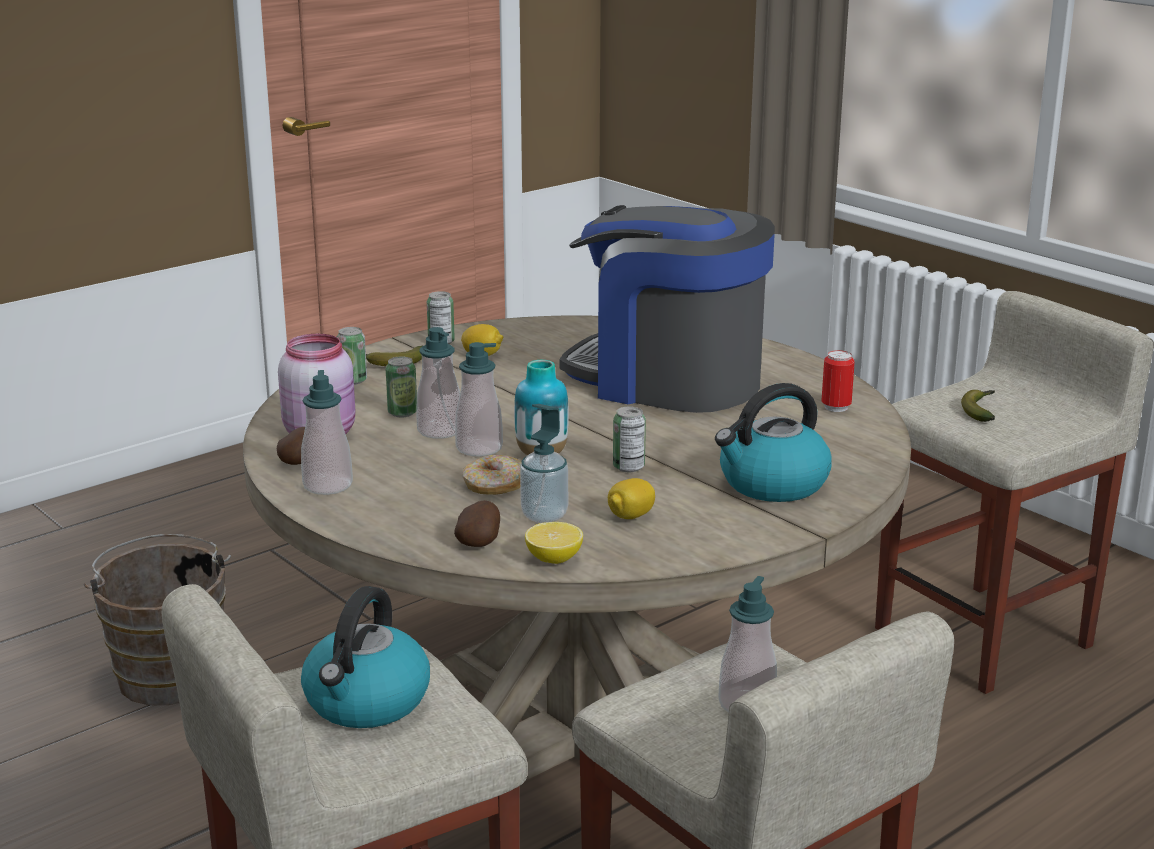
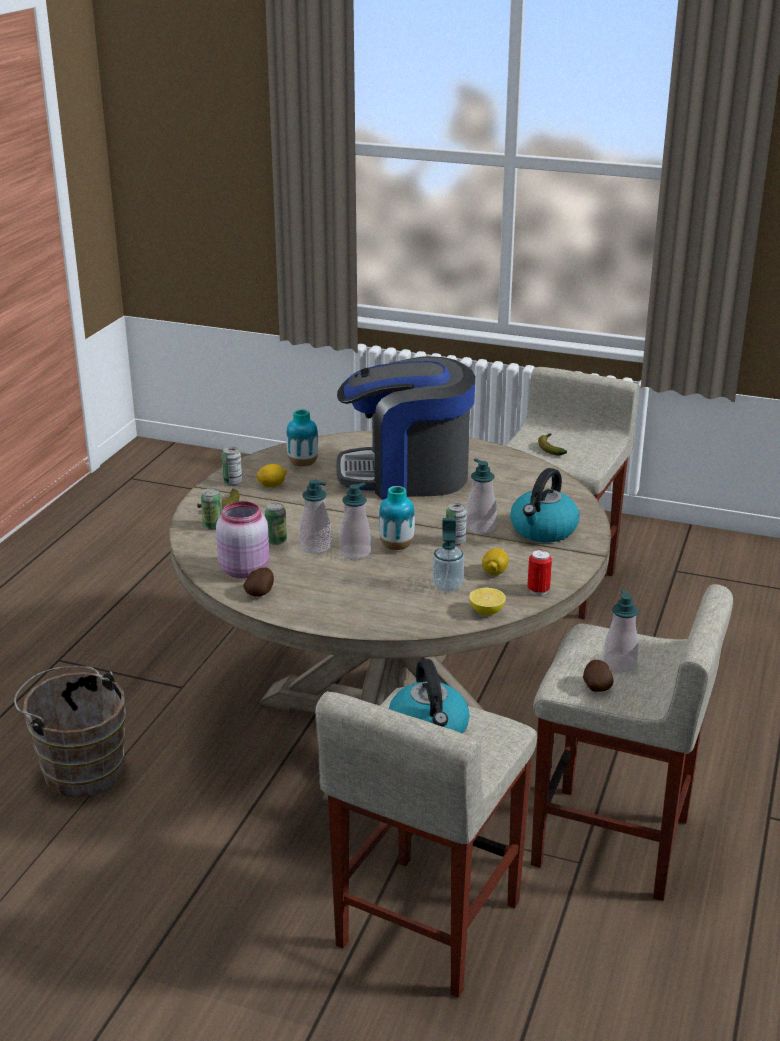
camera: 30 degrees left, 5 degrees up
soap dispenser [301,370,353,495] -> soap dispenser moved to [466,458,497,534]
potato [454,500,500,547] -> potato moved to [583,660,614,692]
donut [462,455,522,495] -> none
can [821,350,855,412] -> can moved to [527,550,552,595]
none -> vase [286,409,318,467]

